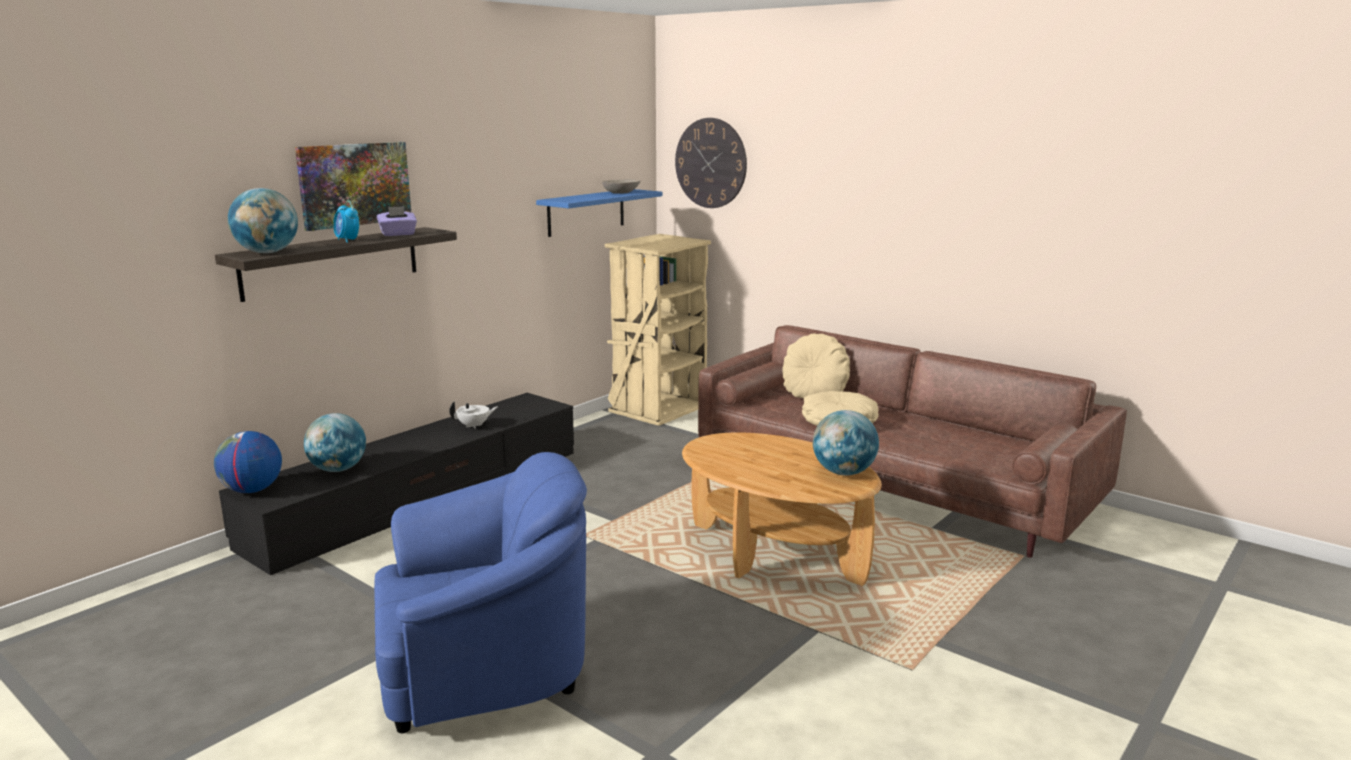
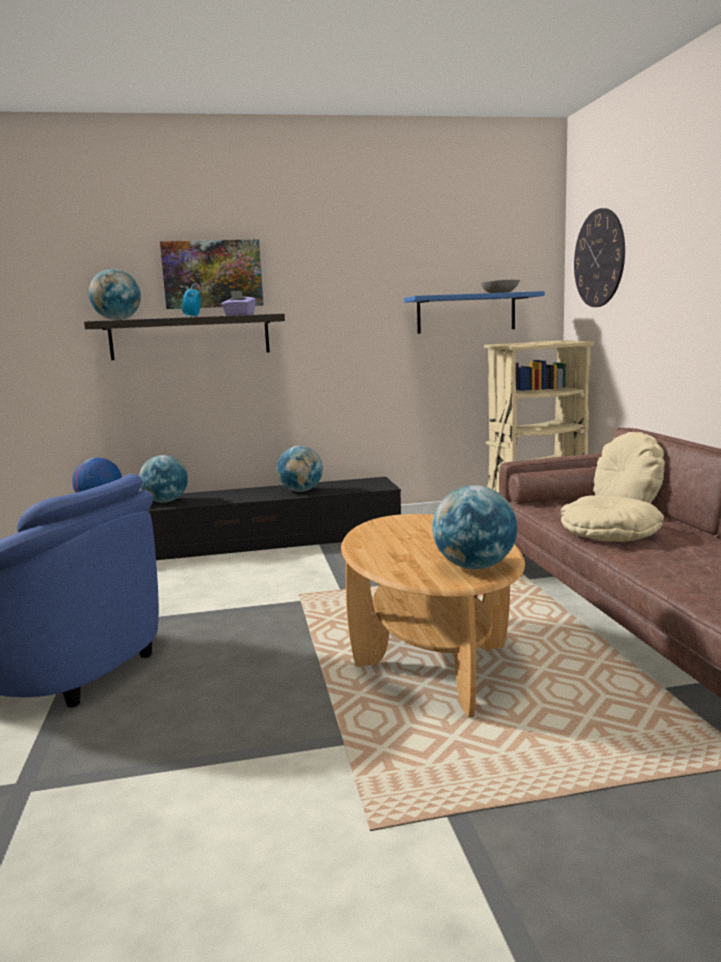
camera: 40 degrees right, 5 degrees down
white teapot [449,401,497,429] -> globe [277,446,323,492]

